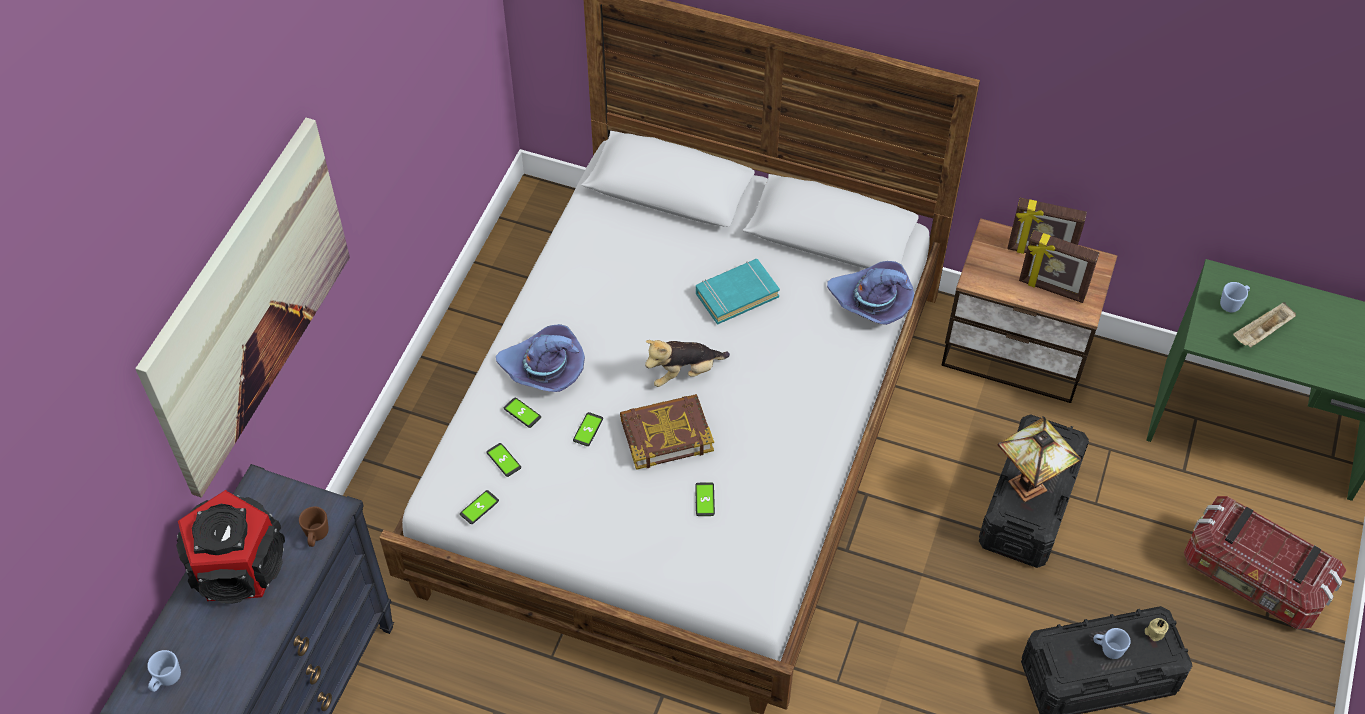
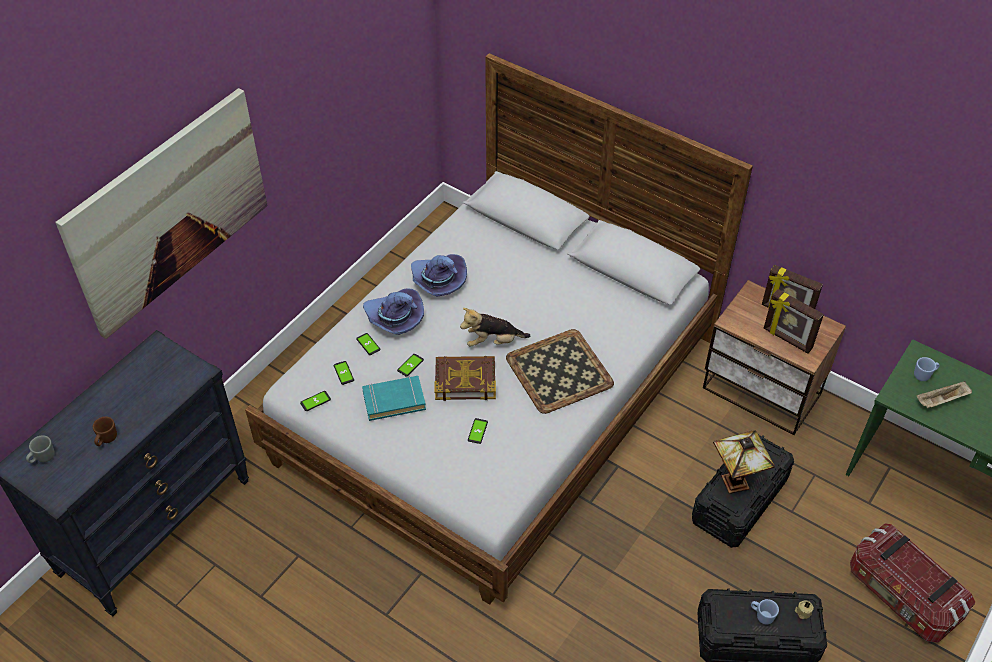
camera: 15 degrees right, 5 degrees down
blue mug [147,650,181,692] -> grey mug [26,435,55,463]
speaker [176,490,285,603] -> none
brown mug [299,506,329,547] -> brown mug moved to [93,417,117,446]
turquoise book [696,259,780,325] -> turquoise book moved to [362,376,426,421]
purple hat [827,261,914,325] -> purple hat moved to [411,254,467,297]
none -> tray [506,329,614,414]

